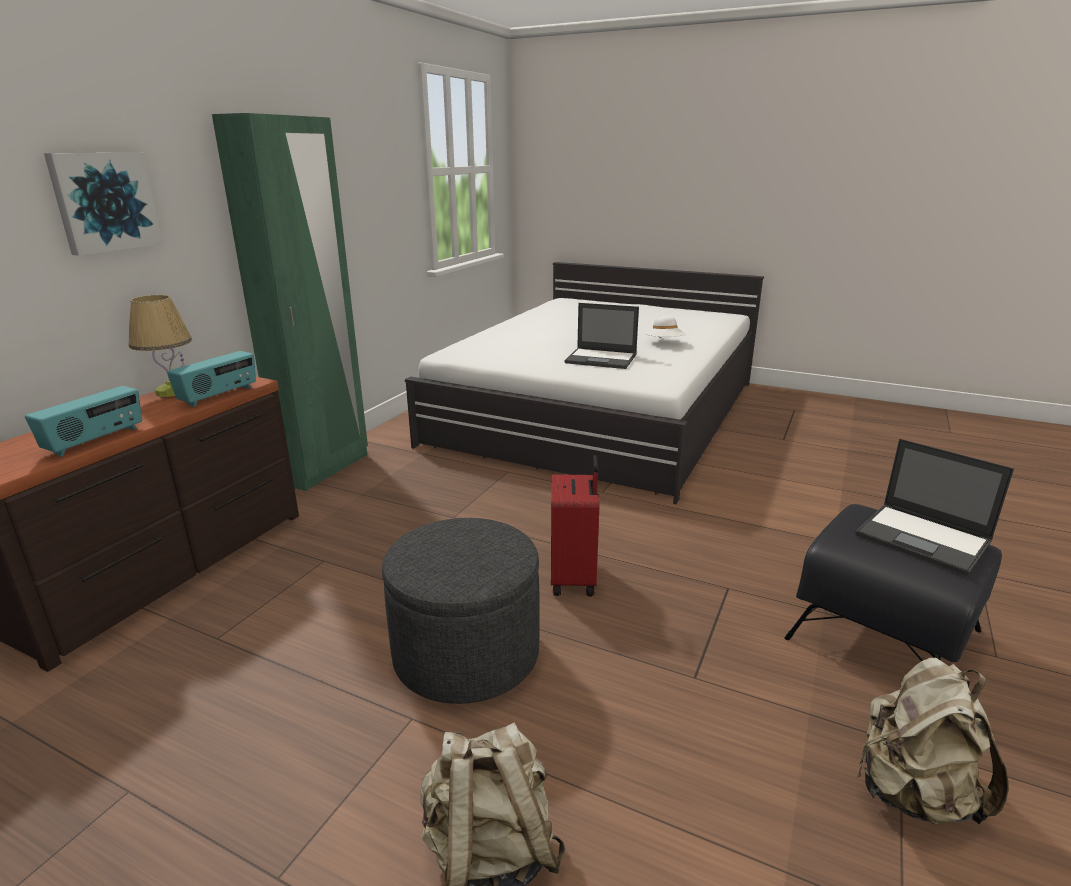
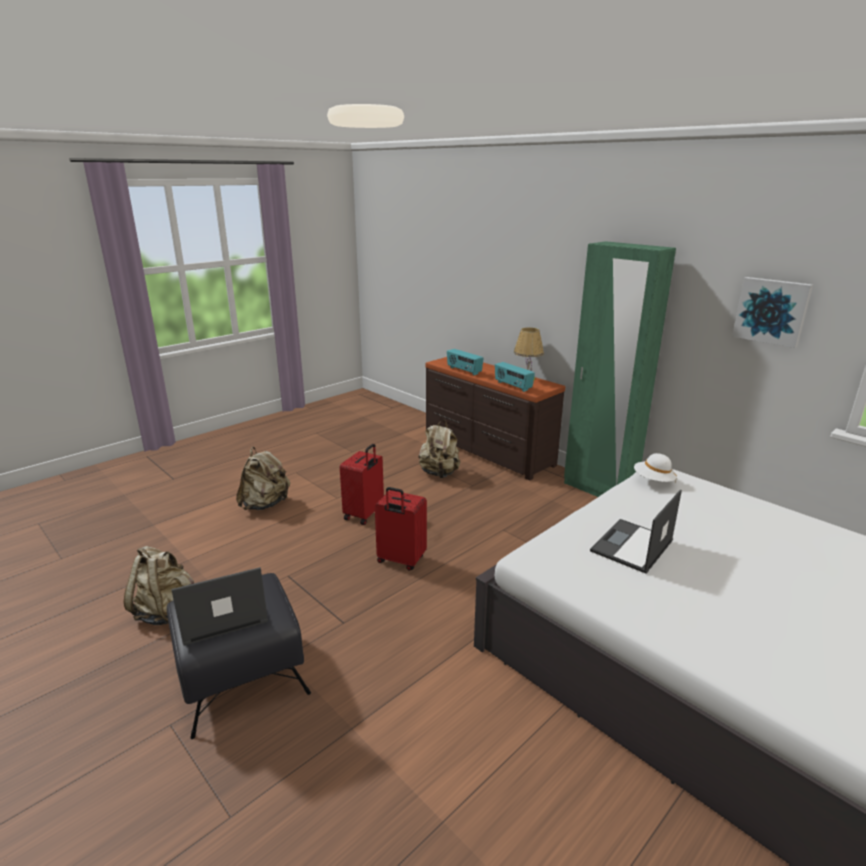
camera: 110 degrees right, 0 degrees up
picture [44,153,163,256] -> picture moved to [732,277,813,348]
grey ottoman [382,518,540,704] -> red suitcase [340,444,384,525]
white hat [646,315,686,338] -> white hat moved to [634,453,677,484]
none -> beige backpack [418,420,460,478]

